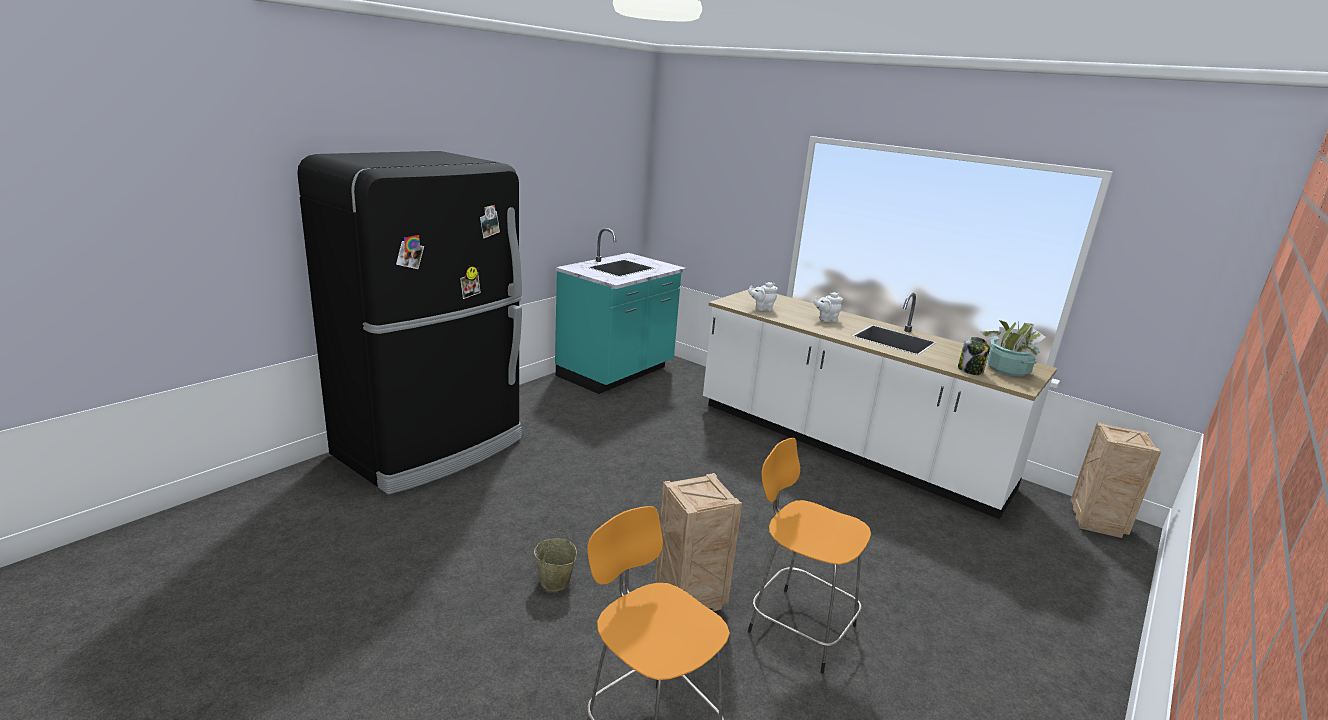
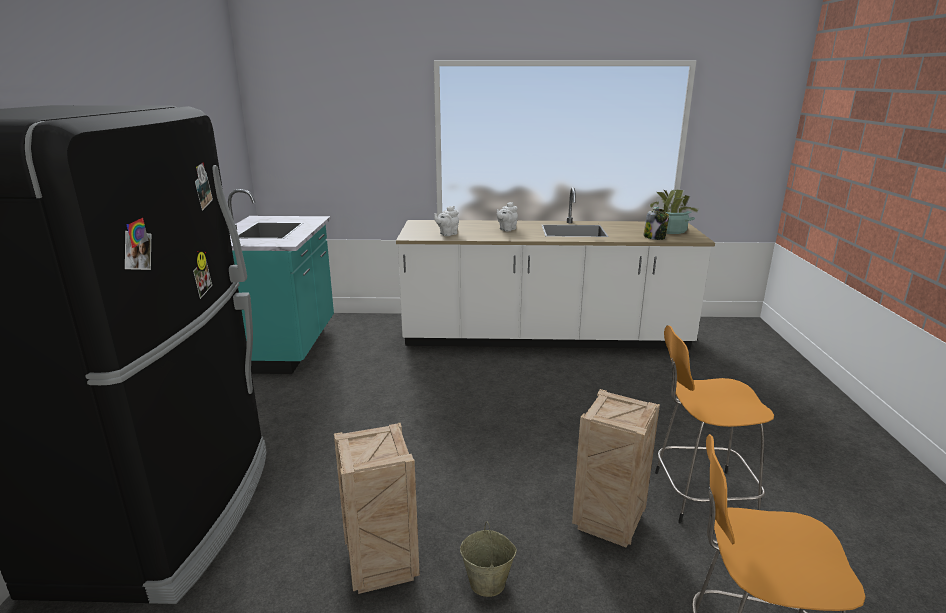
camera: 35 degrees left, 0 degrees up
crate [1070,422,1161,538] -> crate moved to [334,423,420,594]

